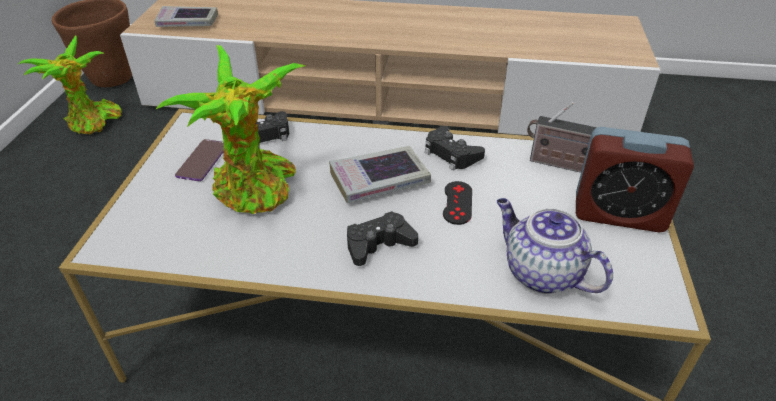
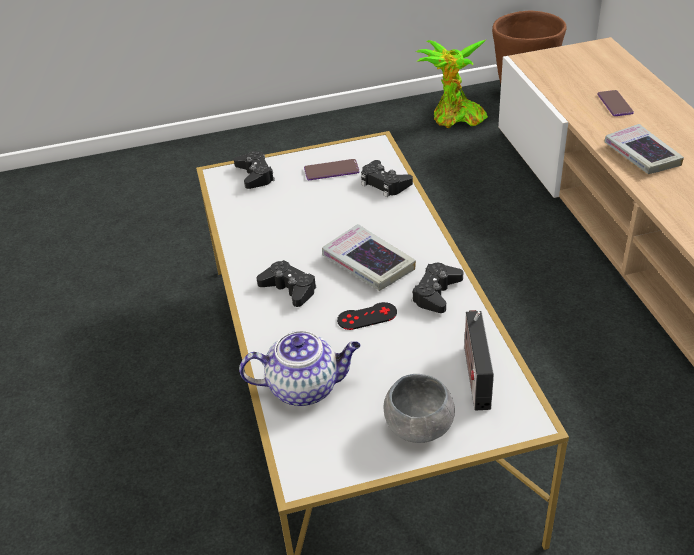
camera: 70 degrees right, 0 degrees up
book [155,6,218,27] -> book moved to [604,124,684,174]
potted plant [156,45,306,214] -> none
teapot [497,198,613,294] -> teapot turned 60 degrees clockwise [239,331,361,406]
alarm clock [576,127,694,232] -> grey bowl [384,374,455,443]
none -> black game controller [234,151,275,189]
none -> phone [597,90,634,116]

